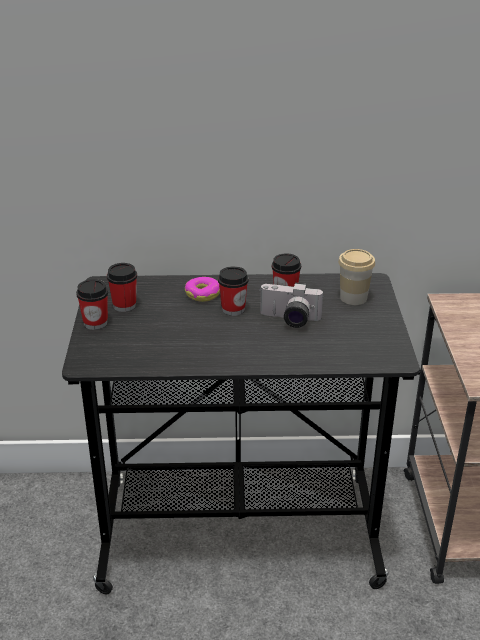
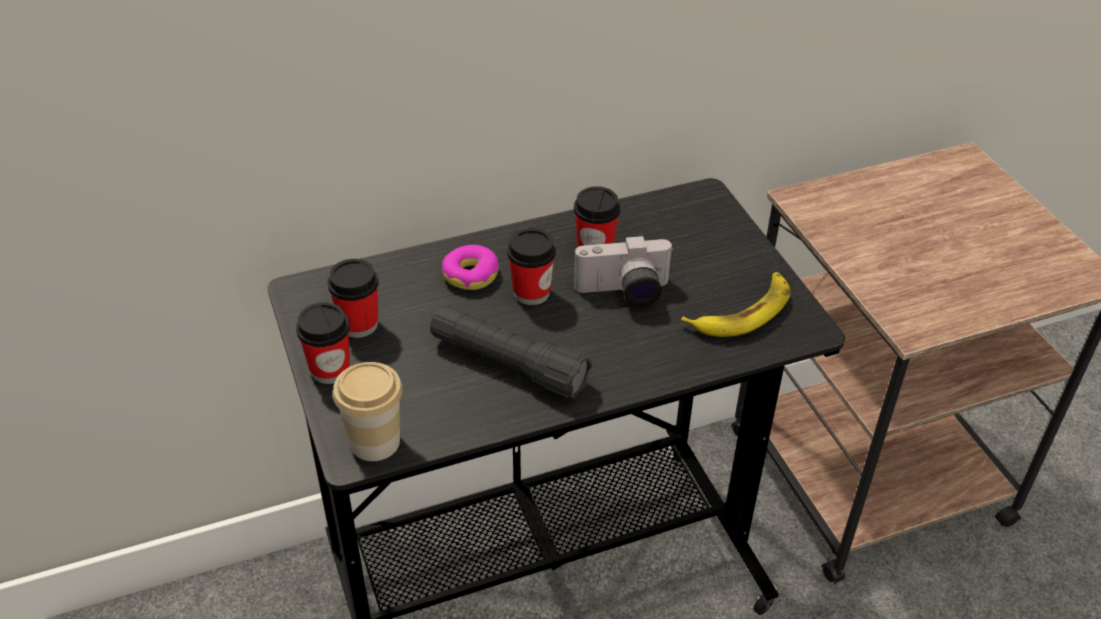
camera: 20 degrees left, 10 degrees up
cup [338,249,375,305] -> cup moved to [333,362,403,461]
none -> black flashlight [430,305,592,398]
none -> banana [681,272,790,337]

